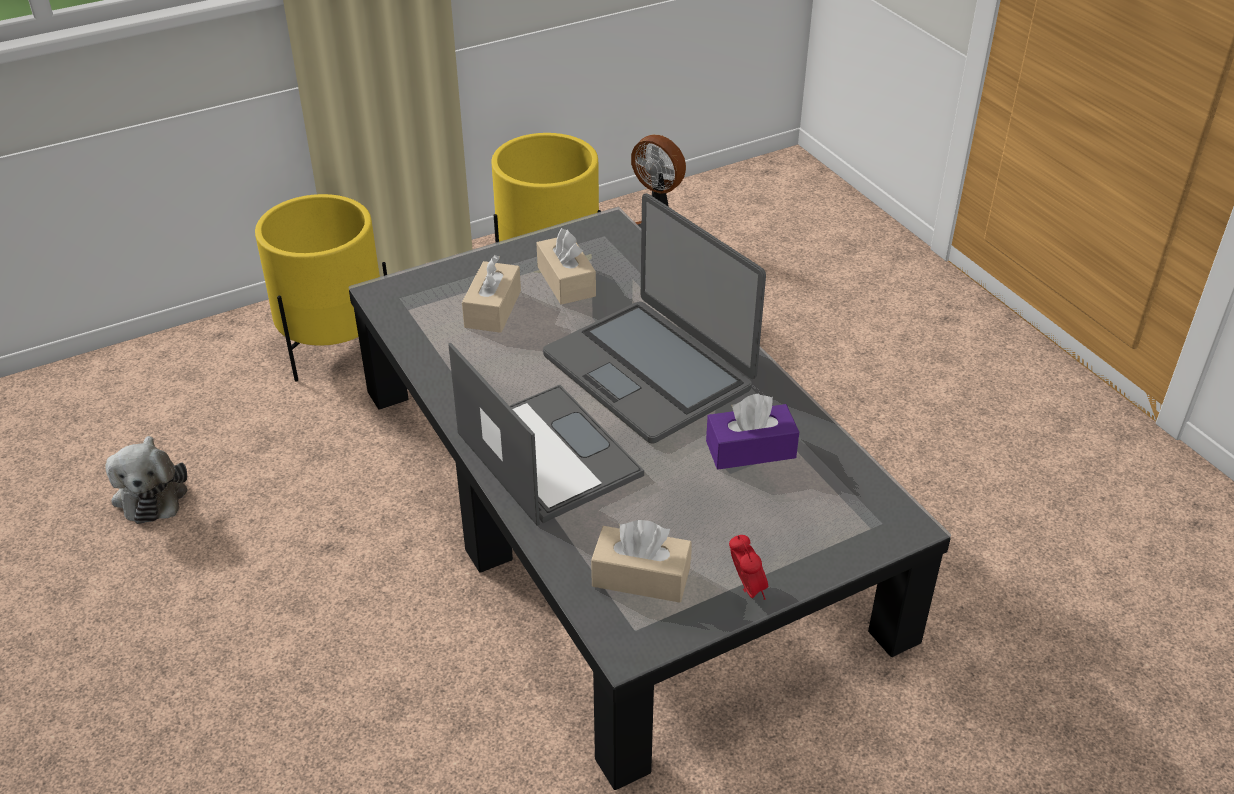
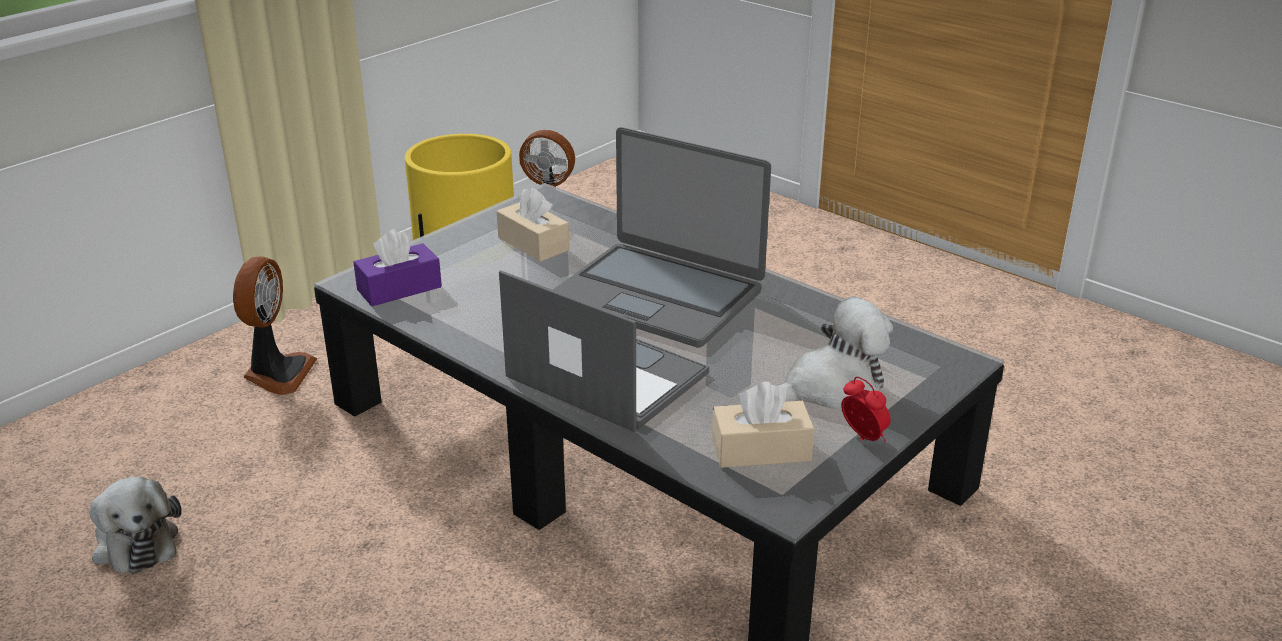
camera: 20 degrees left, 10 degrees down
yellow planter [255,194,387,382] -> fan [233,257,317,395]
beige tissue box [462,255,521,333] -> none
purple tissue box [706,394,799,470] -> purple tissue box moved to [353,229,442,306]
none -> plush toy [775,297,893,409]

